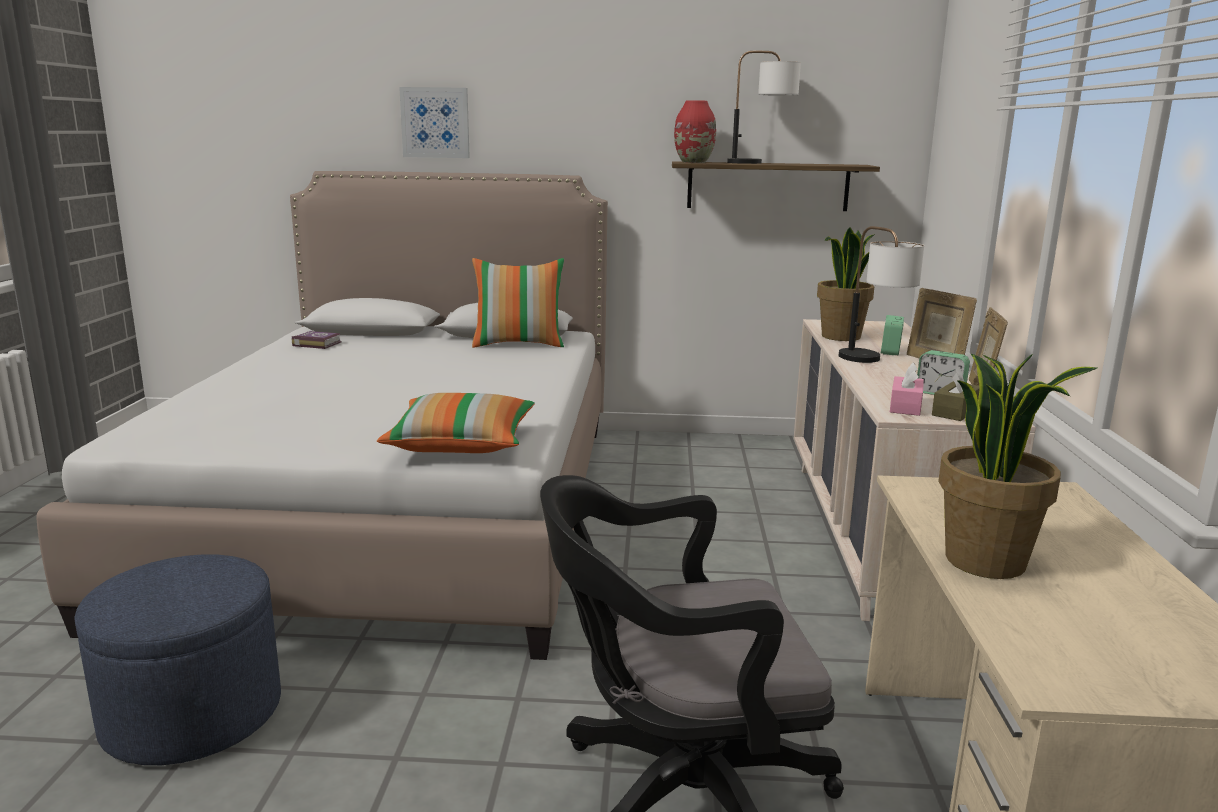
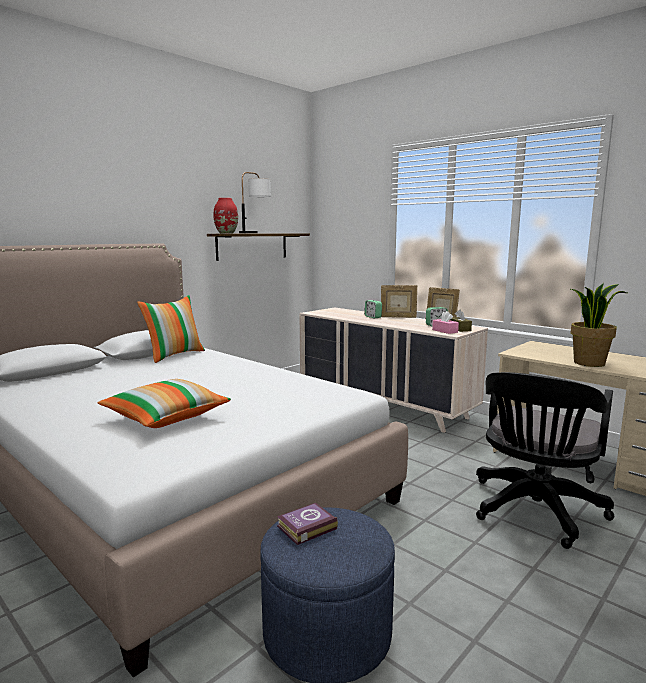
camera: 50 degrees left, 5 degrees down
book [292,331,342,349] -> book moved to [277,503,338,545]
pillow [377,393,535,453] -> pillow moved to [98,379,231,428]
picture [399,87,470,158] -> none
potted plant [817,227,875,341] -> none
table lamp [839,226,924,363] -> none

